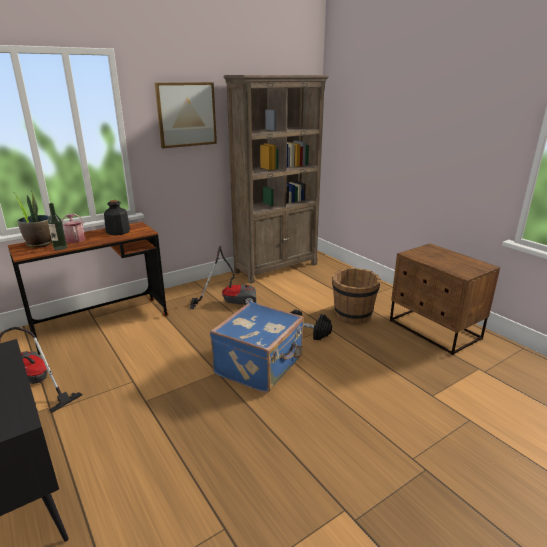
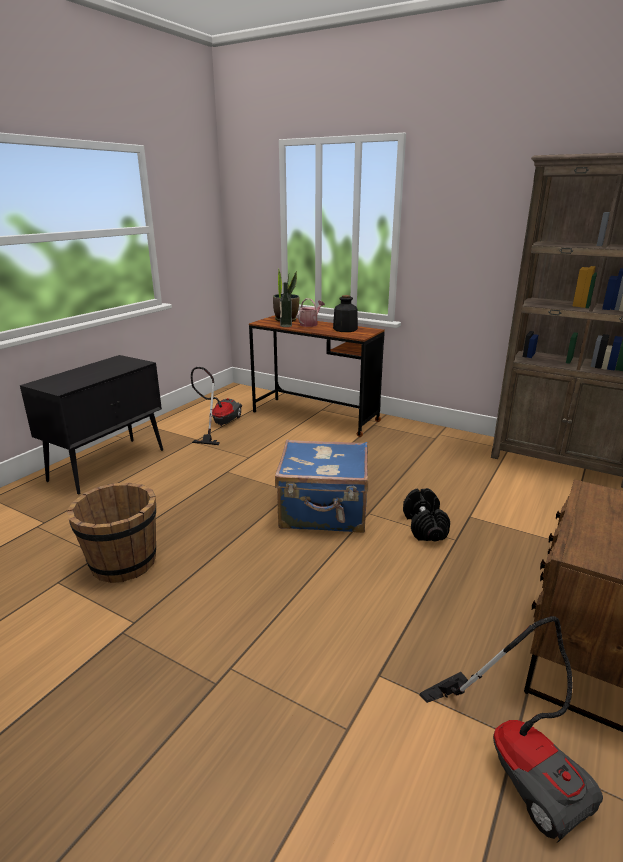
camera: 65 degrees right, 0 degrees up
picture [155,82,217,148] -> none
vacuum cleaner [190,246,256,309] -> vacuum cleaner moved to [419,616,603,842]
brown bucket [332,268,381,323] -> brown bucket moved to [67,483,156,583]

